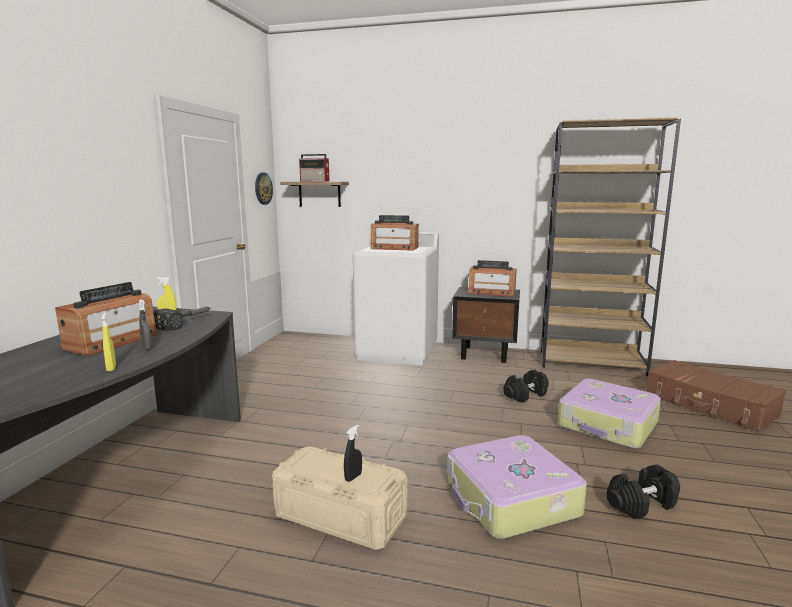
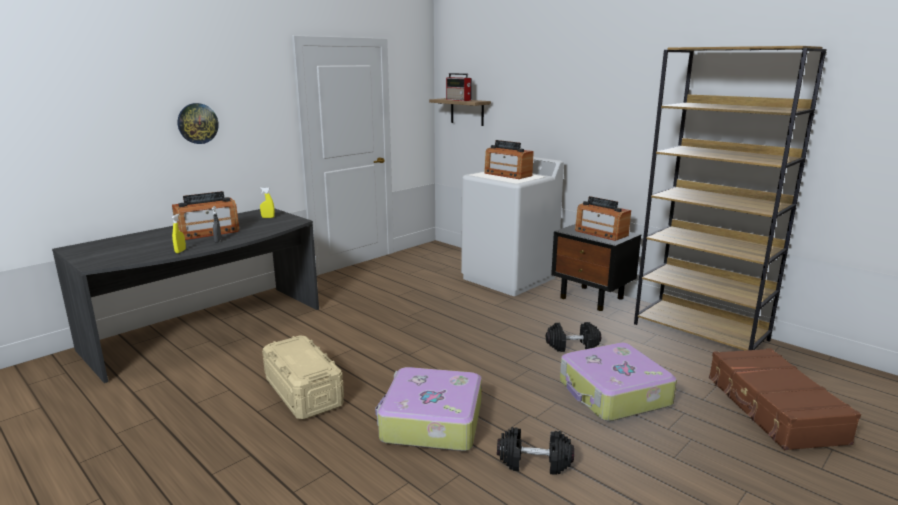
camera: 30 degrees right, 5 degrees up
hammer [153,307,211,331] -> none
wall clock [255,172,273,205] -> wall clock moved to [177,103,219,144]
black spray bottle [344,425,362,482] -> none

